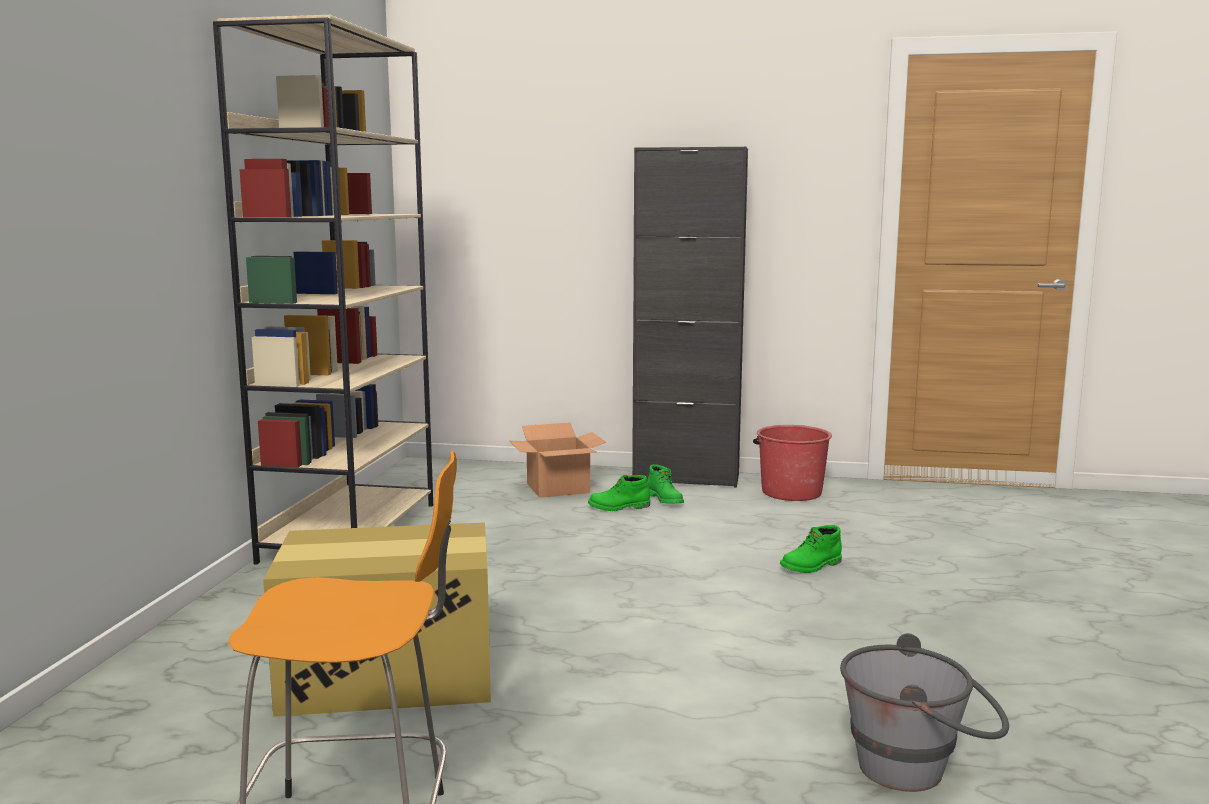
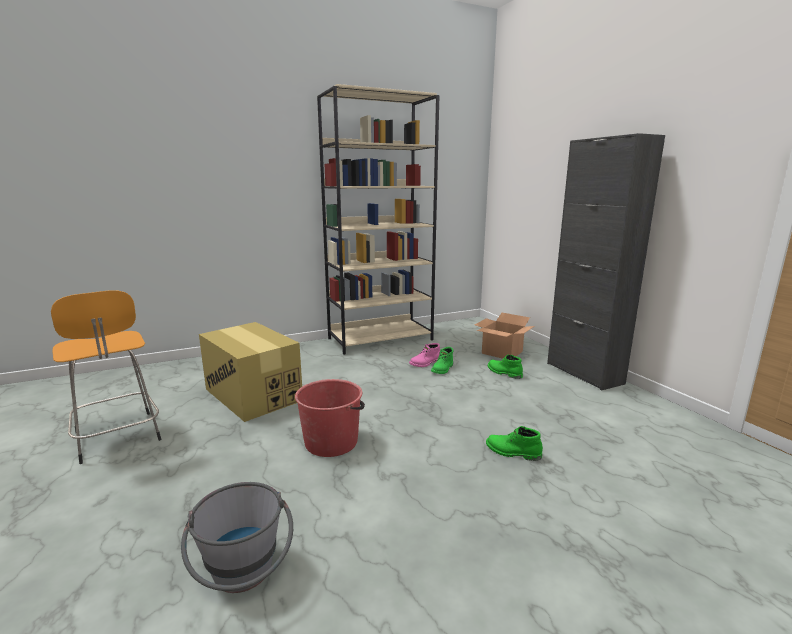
camera: 55 degrees right, 5 degrees up
green boot [647,465,684,503] -> green boot moved to [431,347,454,374]
red bucket [753,425,832,501] -> red bucket moved to [295,379,365,457]
none -> pink boot [409,343,440,367]

